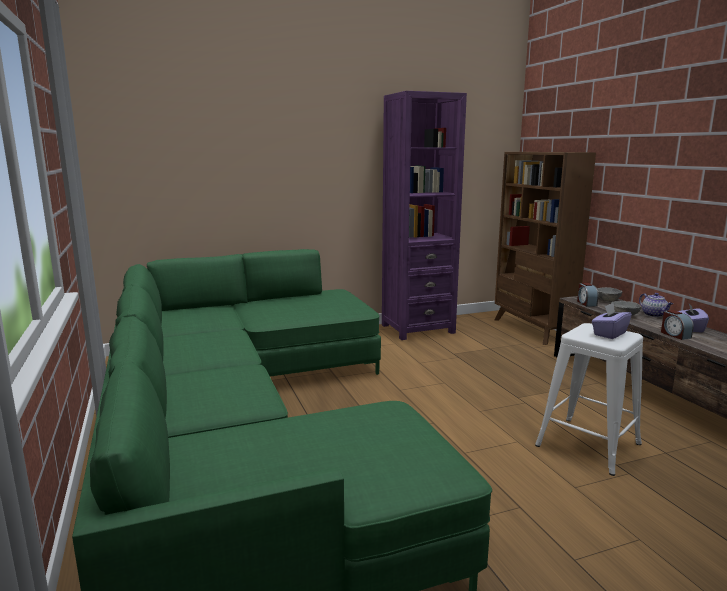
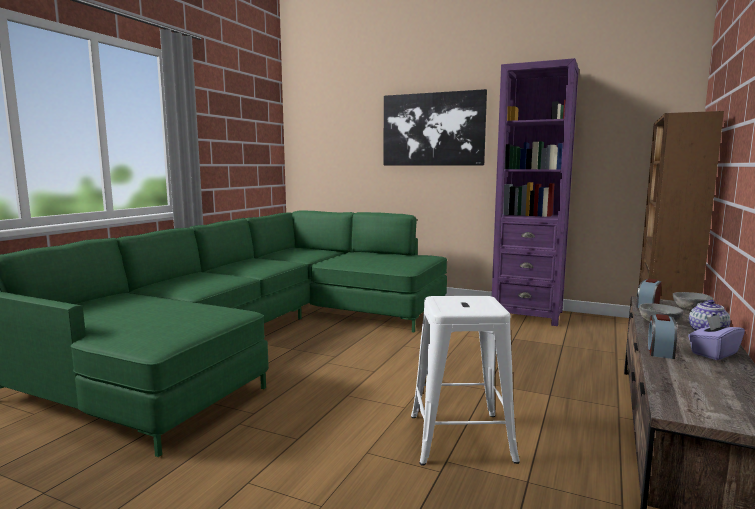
camera: 45 degrees right, 5 degrees down
purple tissue box [592,303,632,339] -> none
none -> picture [384,89,487,165]

